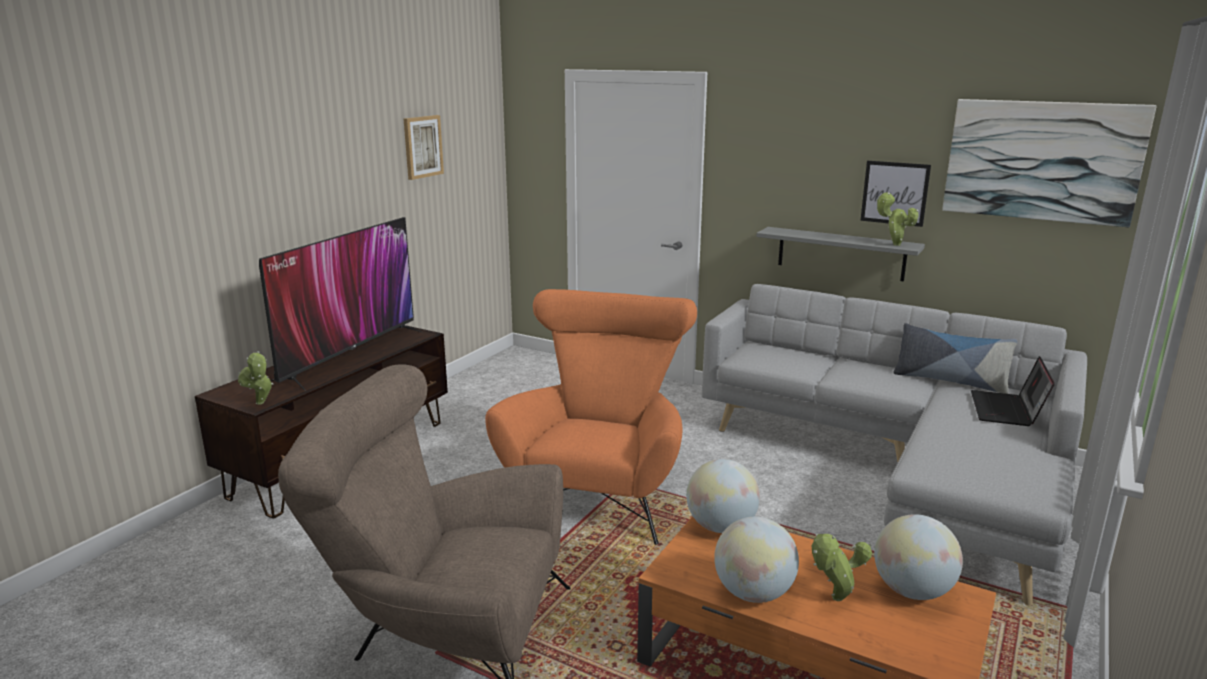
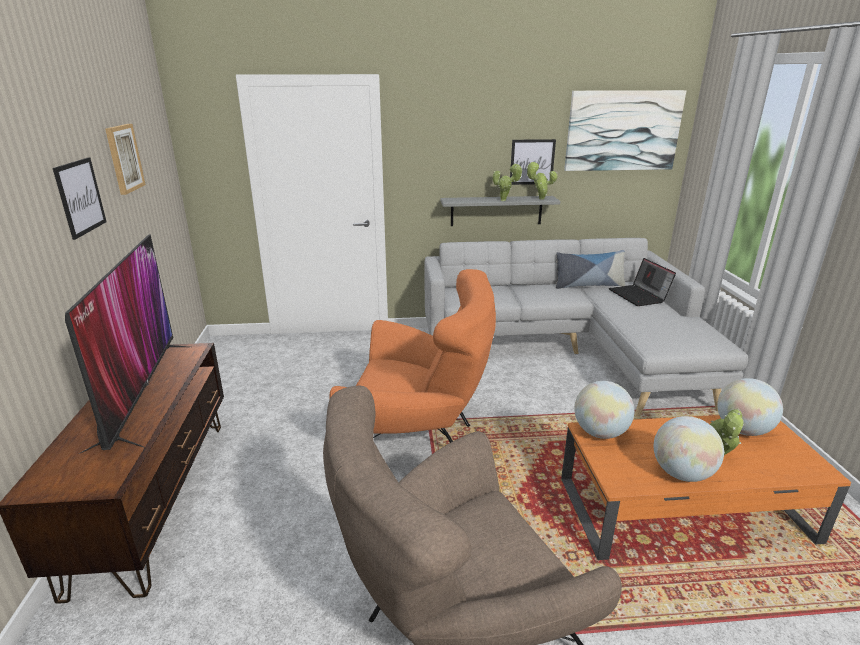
camera: 35 degrees left, 5 degrees up
potted plant [238,351,273,404] -> potted plant moved to [493,163,523,201]
orange armchair [485,289,697,545] -> orange armchair turned 120 degrees clockwise [329,269,496,443]
none -> picture [53,157,106,240]

